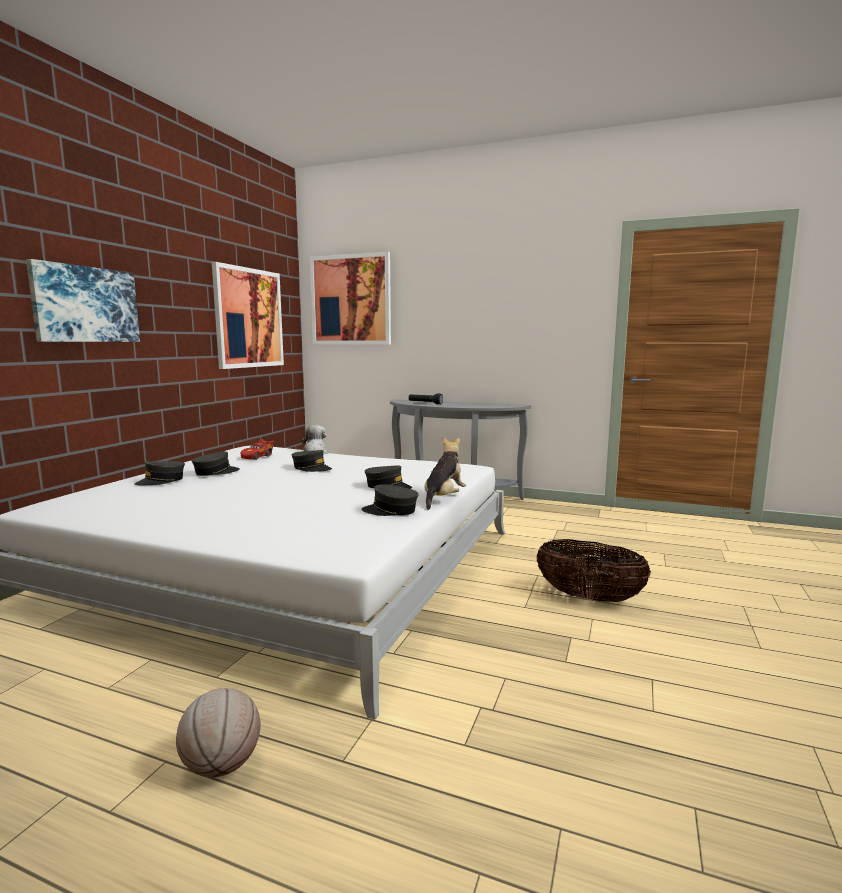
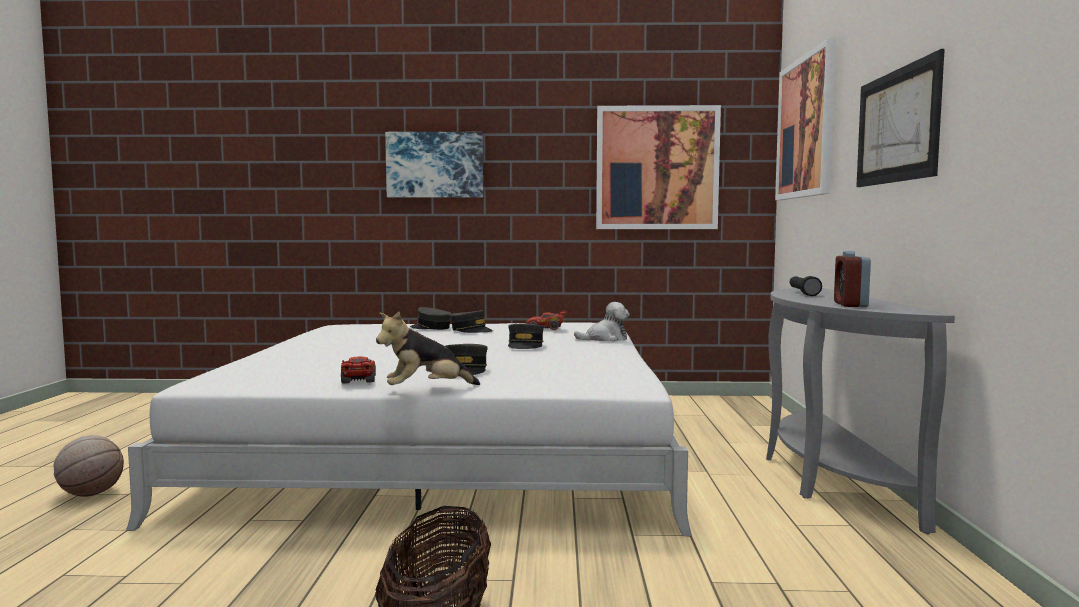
camera: 70 degrees right, 5 degrees down
grey cap [361,484,419,516] -> red toy car [341,357,376,383]
plush toy [425,437,466,510] -> plush toy turned 150 degrees clockwise [376,312,480,385]
none -> alarm clock [834,251,871,307]
none -> picture [856,49,945,187]

